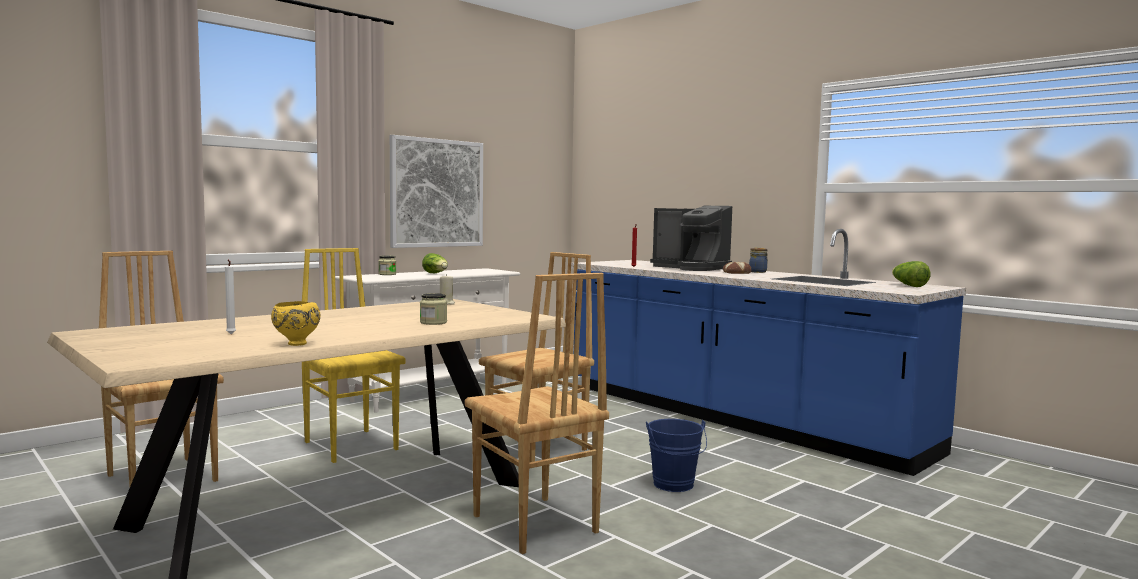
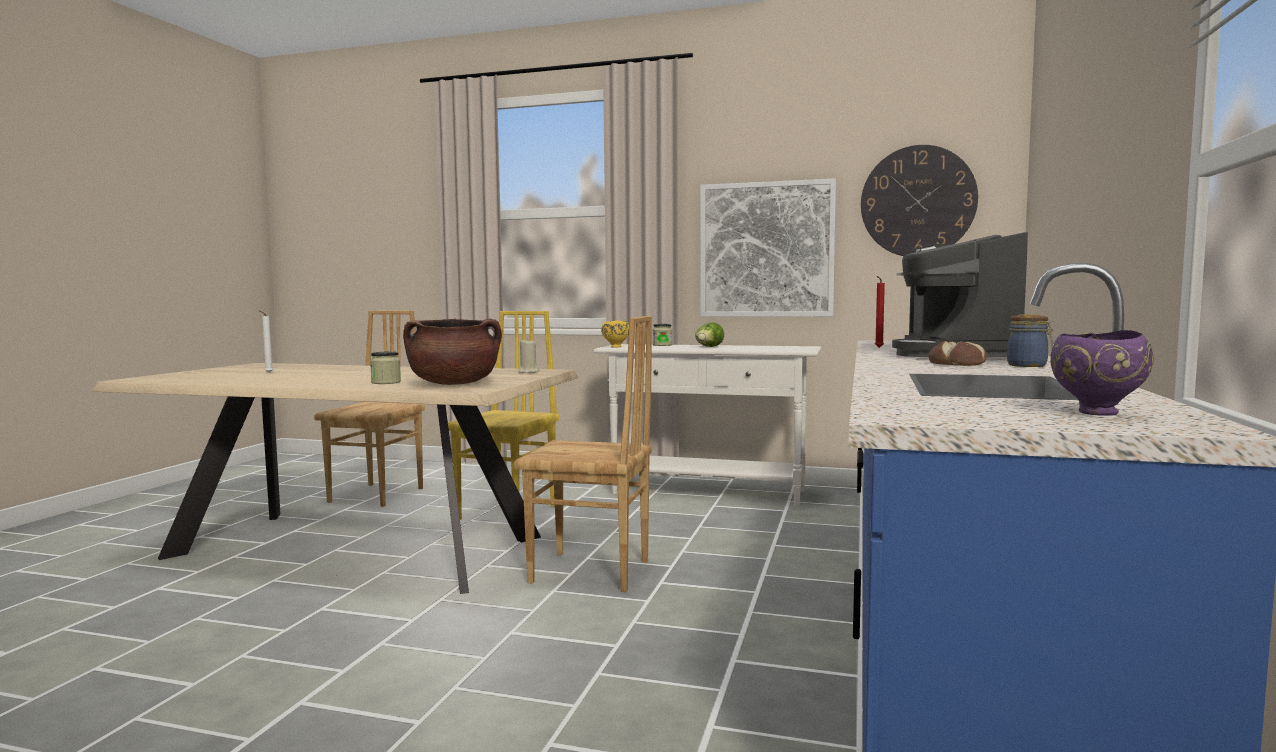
camera: 60 degrees right, 0 degrees up
yellow bowl [271,301,320,346] -> yellow bowl moved to [601,320,629,348]
brown chair [465,273,609,554] -> none
blue bucket [646,419,707,492] -> none
lettuce [892,261,931,287] -> purple bowl [1050,330,1153,416]
none -> brown cooking pot [403,319,502,385]
none -> wall clock [861,145,978,256]

